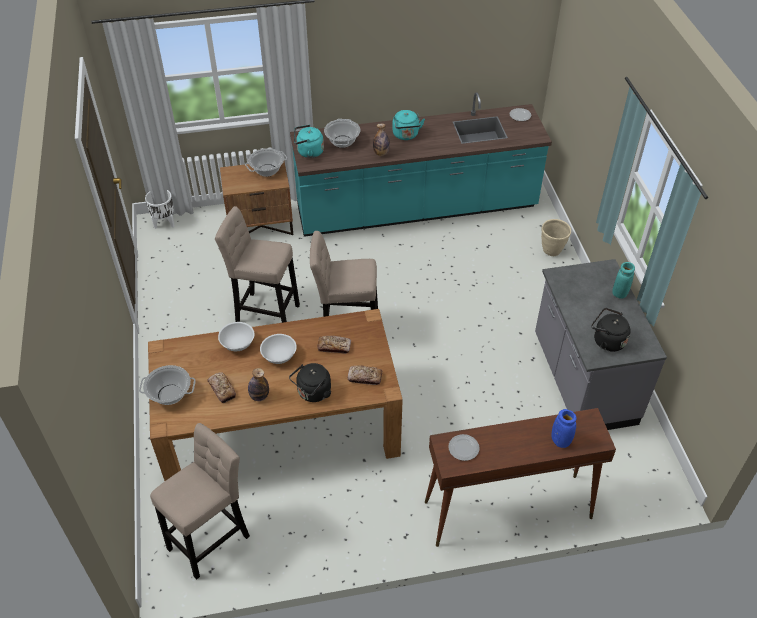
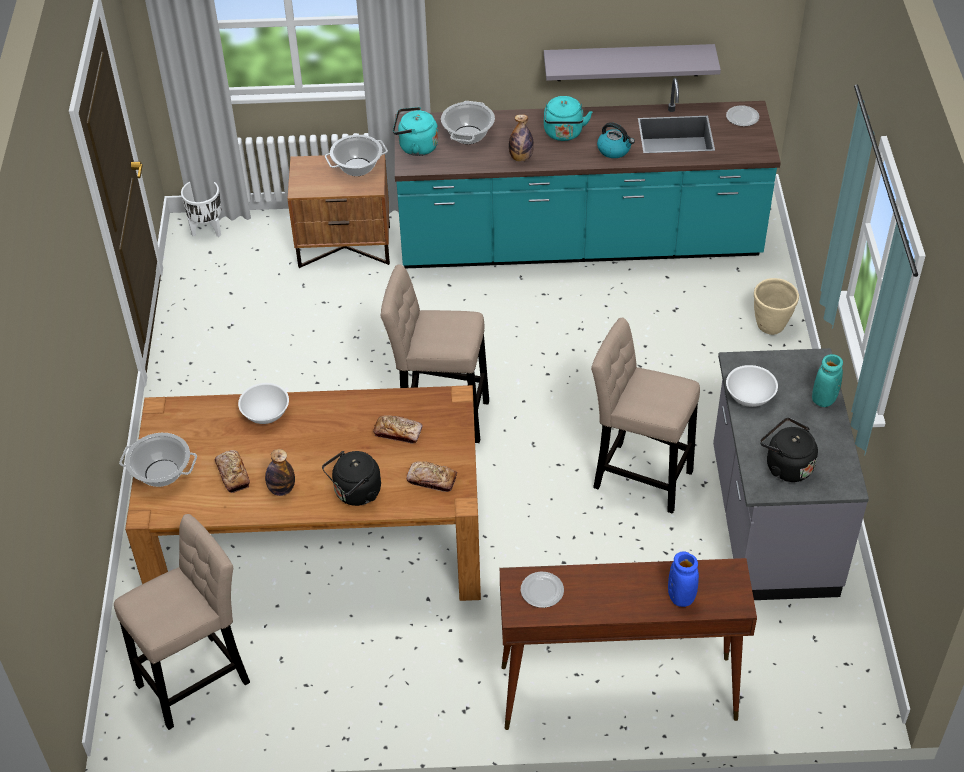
camera: 10 degrees right, 0 degrees up
beige stool [215,206,300,323] -> beige stool moved to [591,318,700,514]
white bowl [260,334,297,364] -> white bowl moved to [726,365,778,407]
none -> grey shelf [544,44,721,81]
none -> kettle [597,122,635,158]

